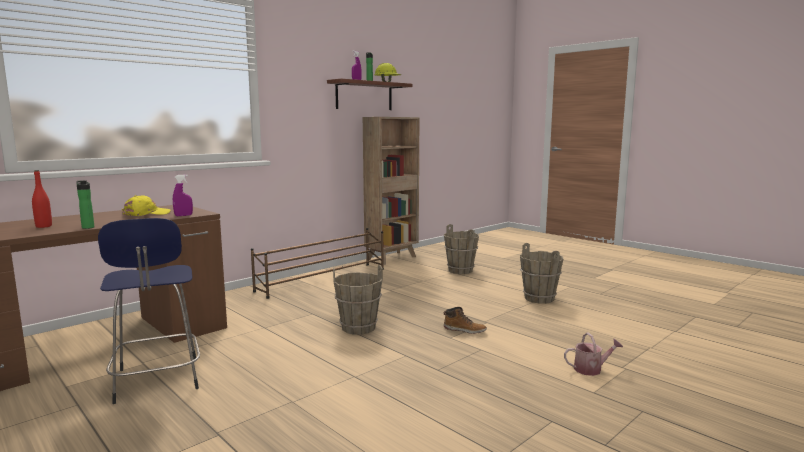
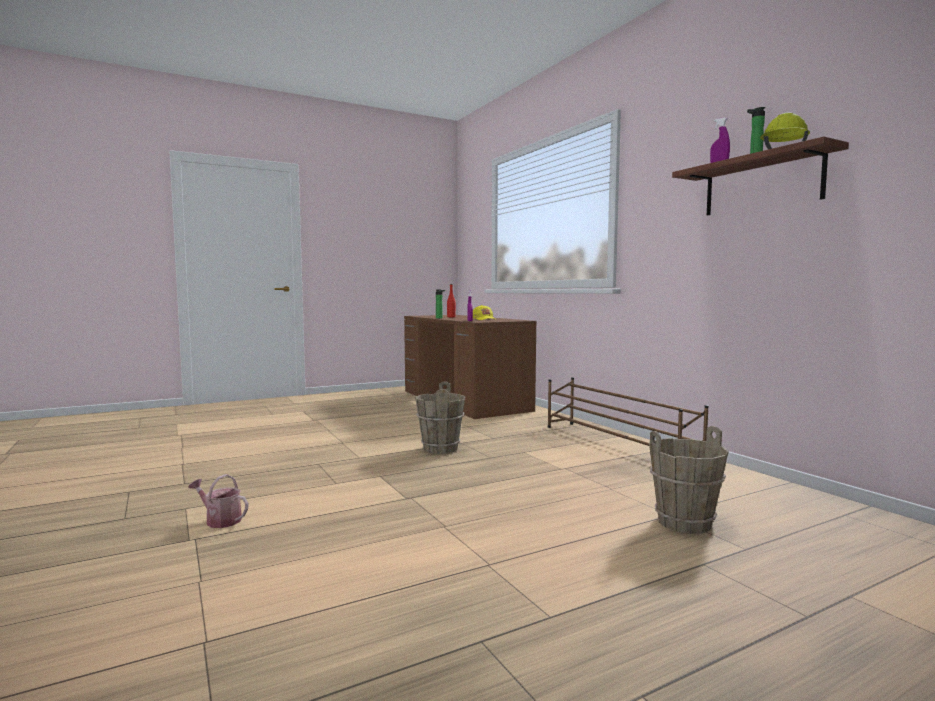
camera: 105 degrees right, 5 degrees down
blue stool [98,218,200,404] -> none
brown bookcase [363,117,419,265] -> none
boot [444,307,487,334] -> none
brown bucket [520,243,564,304] -> none
watering can [564,332,623,376] -> watering can turned 105 degrees clockwise [188,474,248,528]

